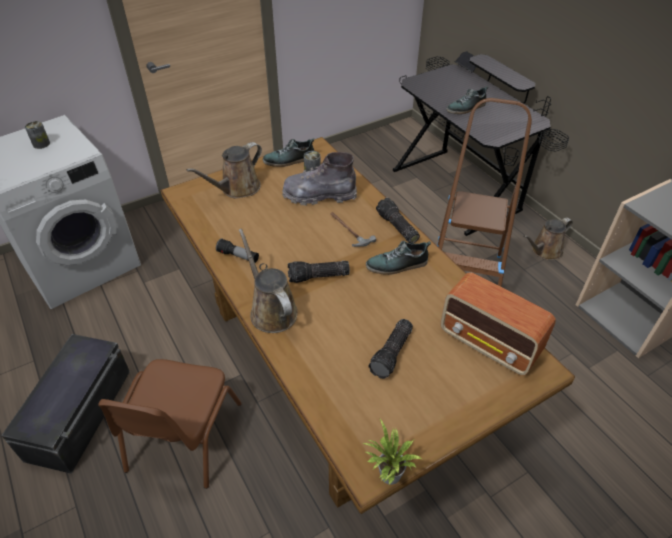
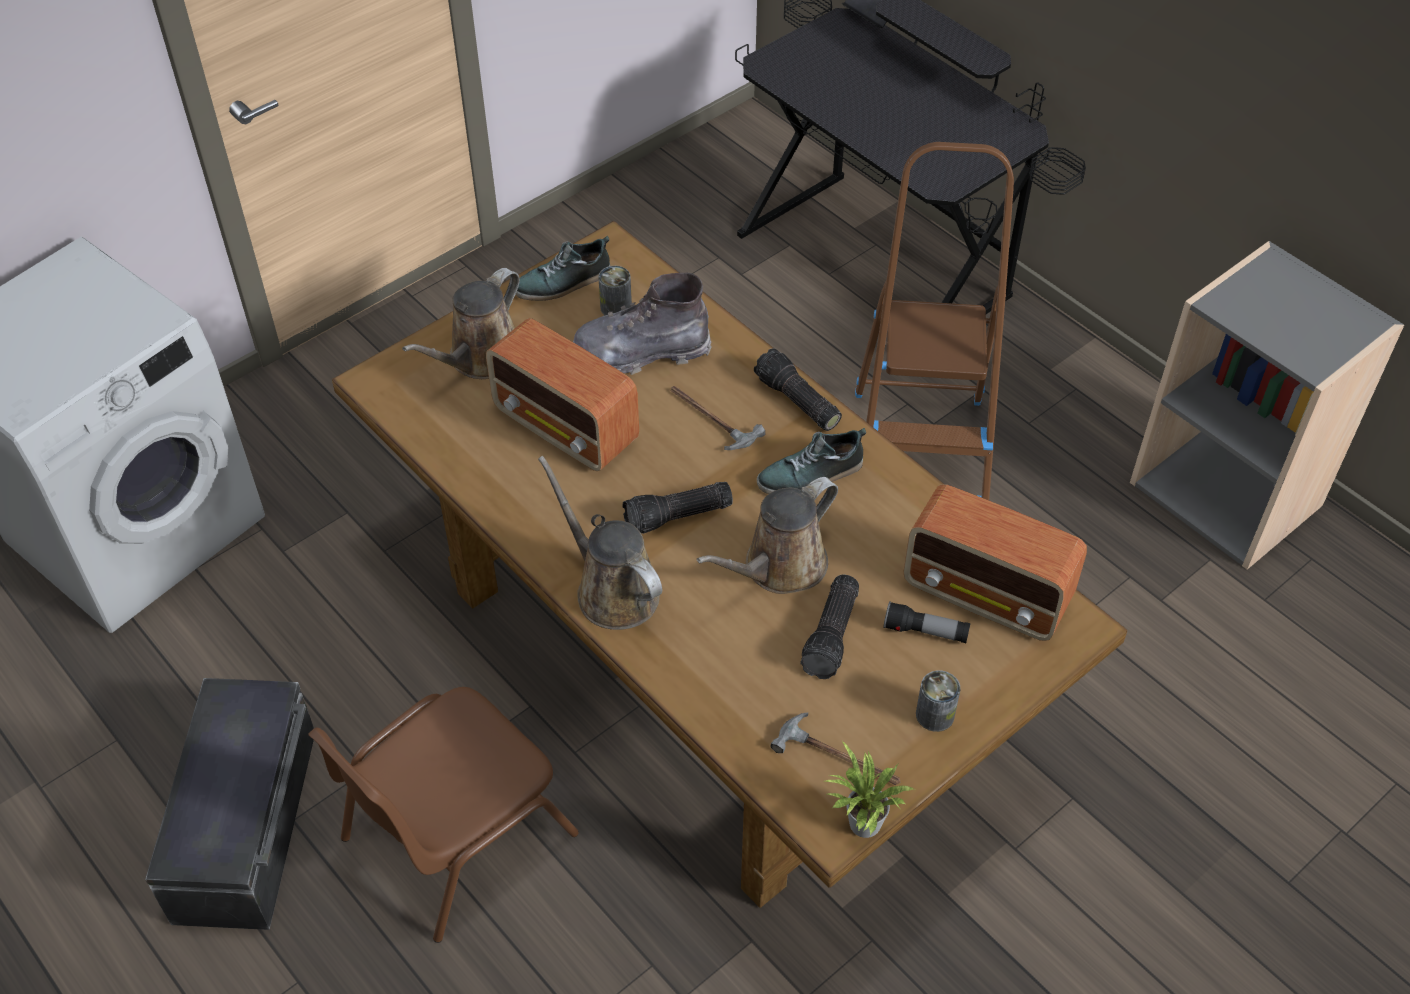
camera: 10 degrees left, 5 degrees up
can [25,121,50,149] -> can moved to [916,670,961,732]
brown chair [98,359,242,489] -> brown chair turned 45 degrees clockwise [308,687,579,943]
flashlight [216,238,259,263] -> flashlight moved to [883,601,971,643]
shoe [446,86,488,114] -> none
brown watering can [523,218,573,260] -> brown watering can moved to [696,477,838,594]
none -> radio [486,318,639,471]
none -> hammer [771,712,900,785]

